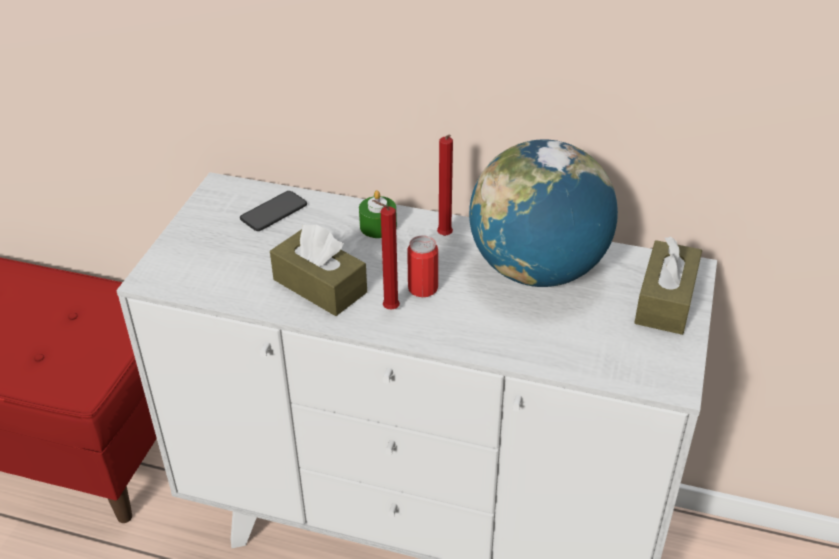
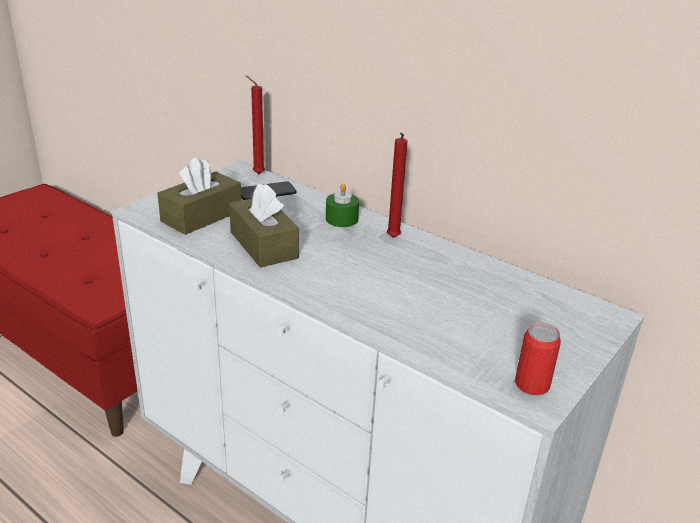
camera: 20 degrees right, 10 degrees down
red candle [372,200,400,309] -> red candle moved to [246,76,265,174]
can [407,235,438,297] -> can moved to [515,322,561,395]
globe [469,139,618,287] -> none
brown tissue box [634,237,702,335] -> brown tissue box moved to [157,156,242,235]

